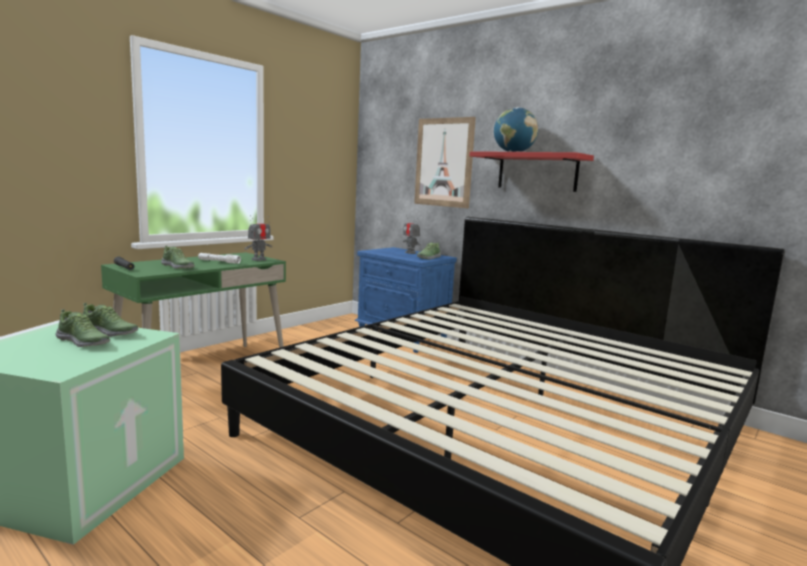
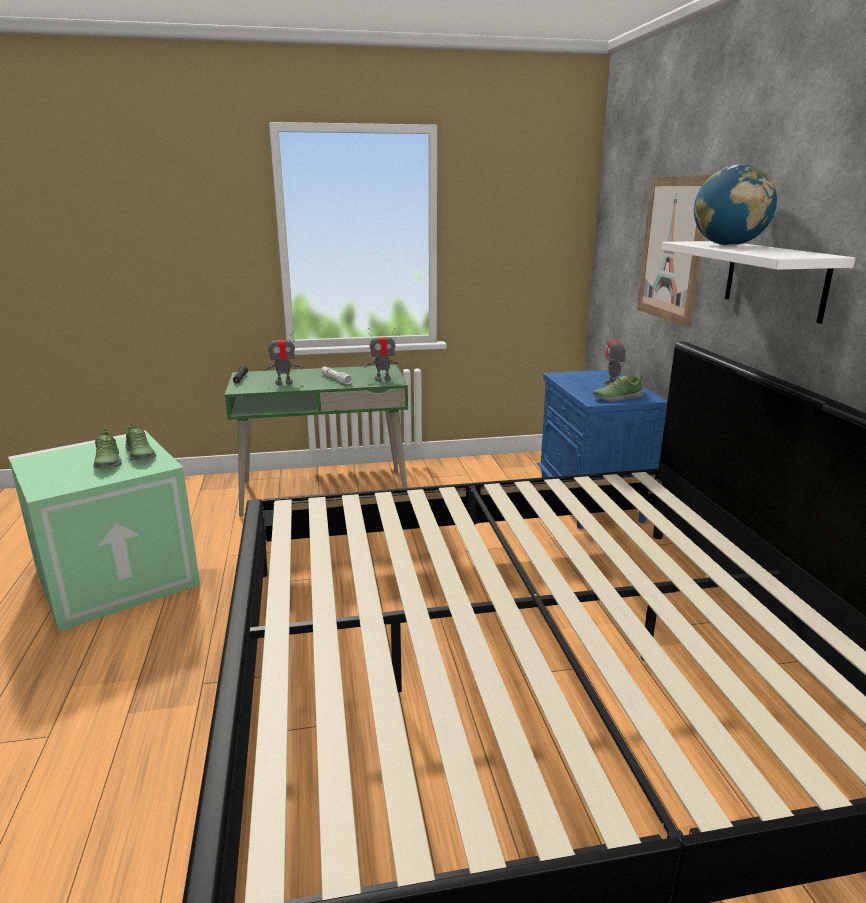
camera: 40 degrees right, 10 degrees up
shoe [161,245,195,269] -> toy robot [263,331,303,386]
red shelf [470,151,594,192] -> white shelf [661,241,855,324]

